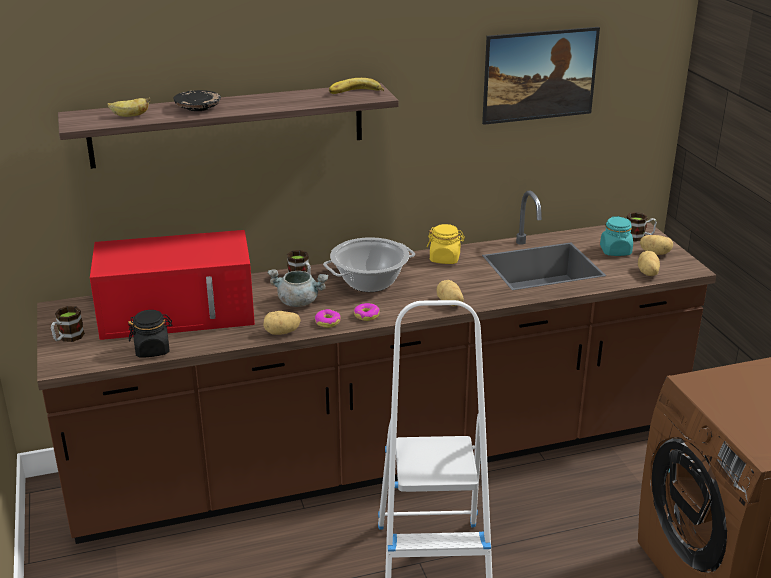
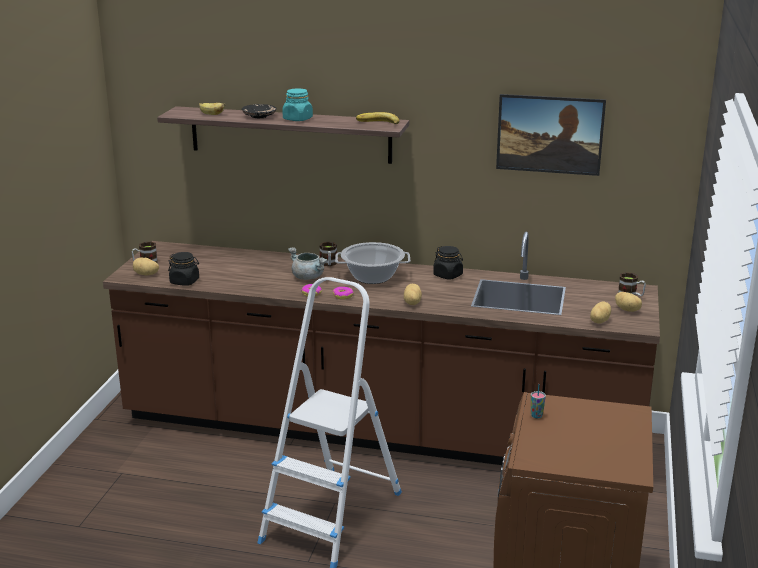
camera: 30 degrees right, 5 degrees down
red microwave [90,230,255,340] -> none
potato [264,311,301,335] -> potato moved to [133,257,159,275]
yellow jar [427,224,465,264] -> black jar [433,246,463,280]
turquoise jar [600,216,633,256] -> turquoise jar moved to [282,89,313,121]
none -> cup [531,384,546,418]

